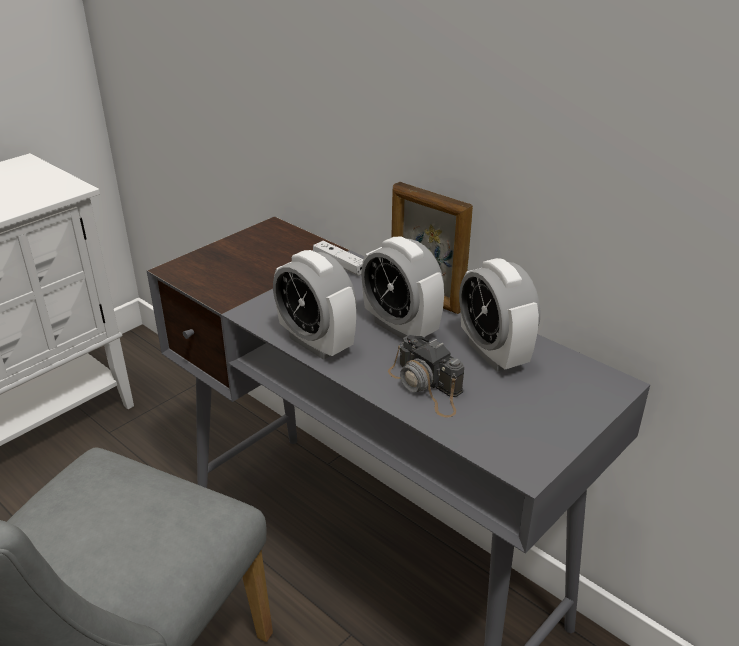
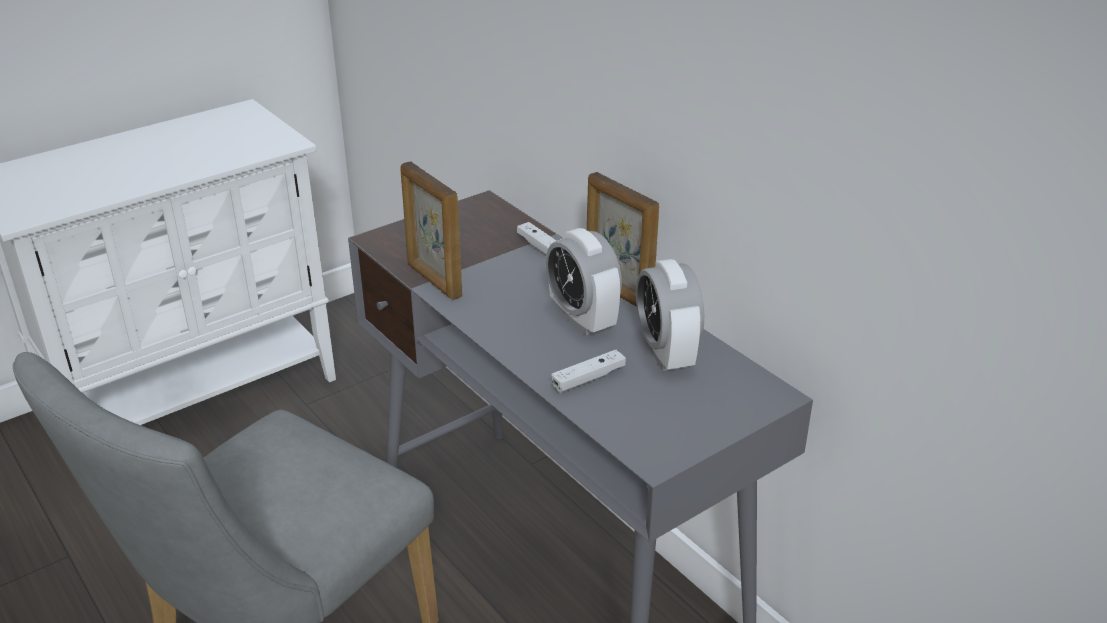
camera: 10 degrees right, 0 degrees up
alarm clock [273,250,356,360] -> none
camera [388,334,464,417] -> white game controller [551,349,626,393]
none -> picture frame [400,161,462,300]

